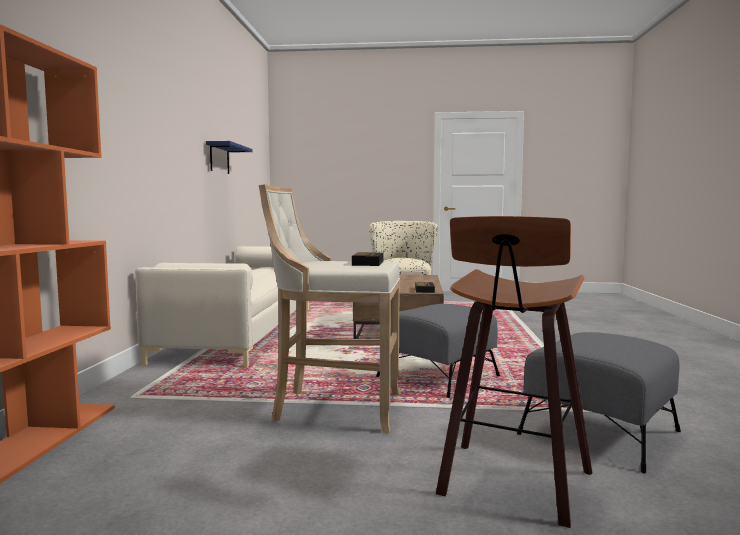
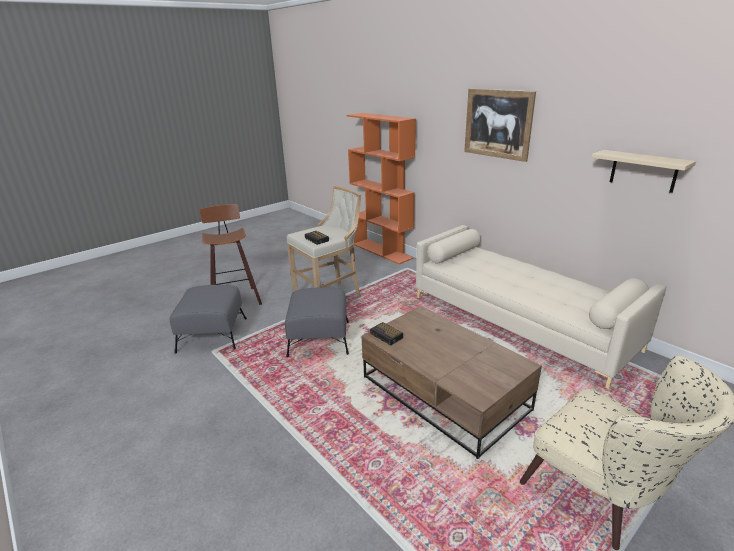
camera: 135 degrees right, 20 degrees up
blue shelf [206,141,253,174] -> beige shelf [591,150,696,193]
none -> picture [464,89,536,162]

